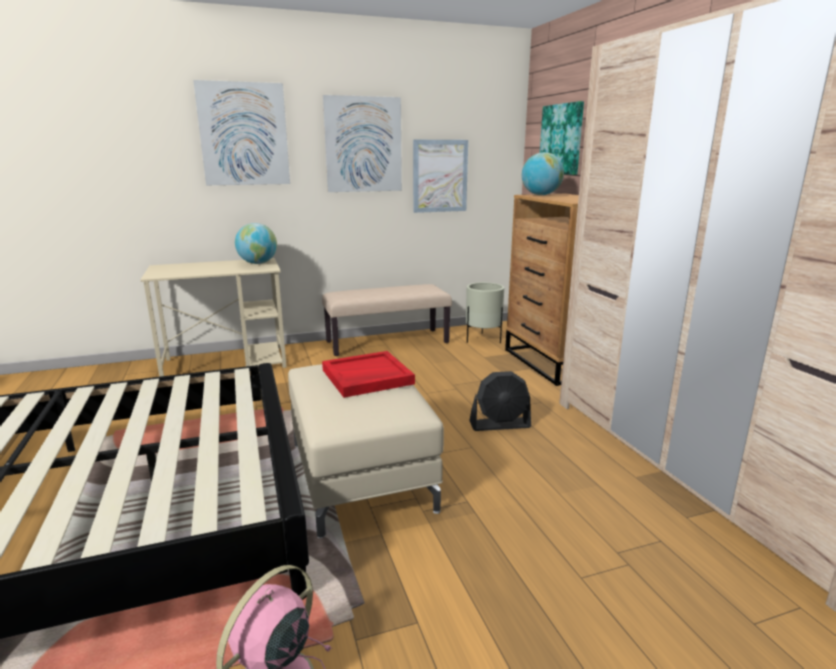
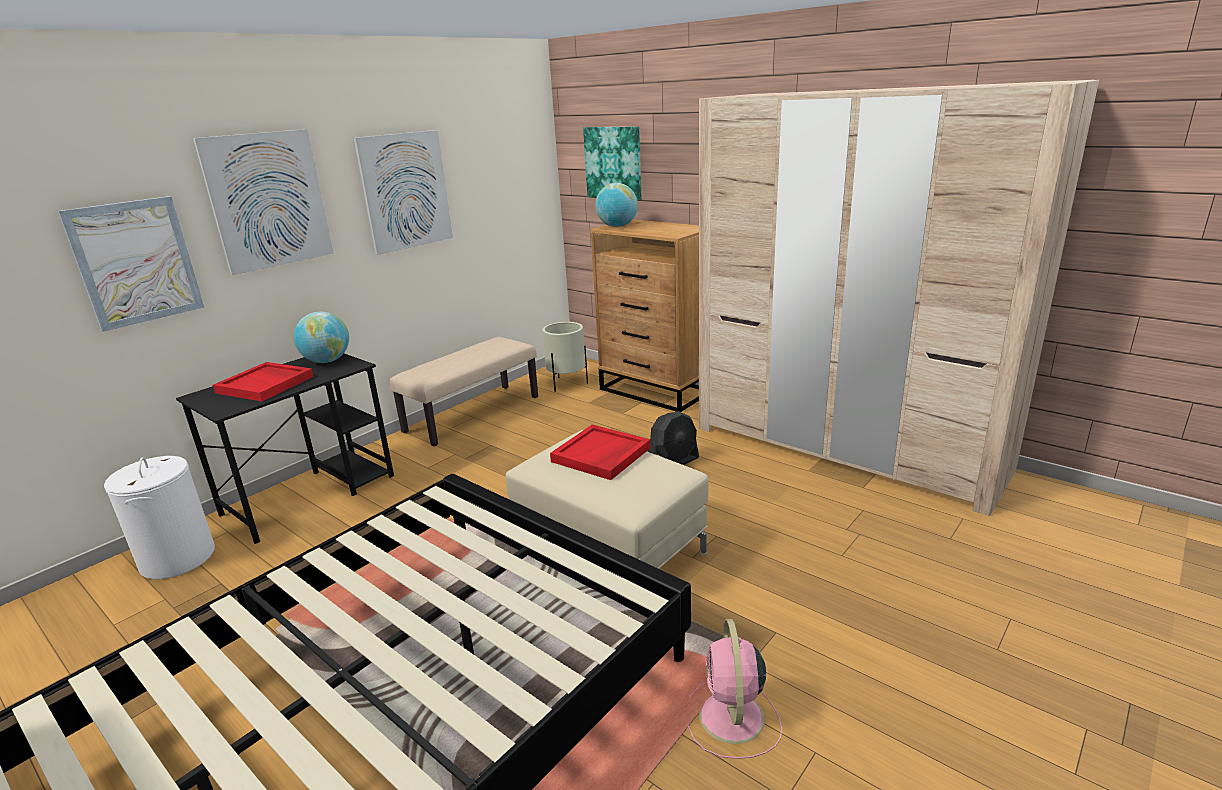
camera: 30 degrees left, 5 degrees up
beige desk [140,258,287,377] -> black desk [176,354,394,544]
picture [413,140,468,213] -> picture moved to [58,196,204,332]
none -> white laundry basket [104,456,215,579]
none -> red tray [213,362,314,402]

